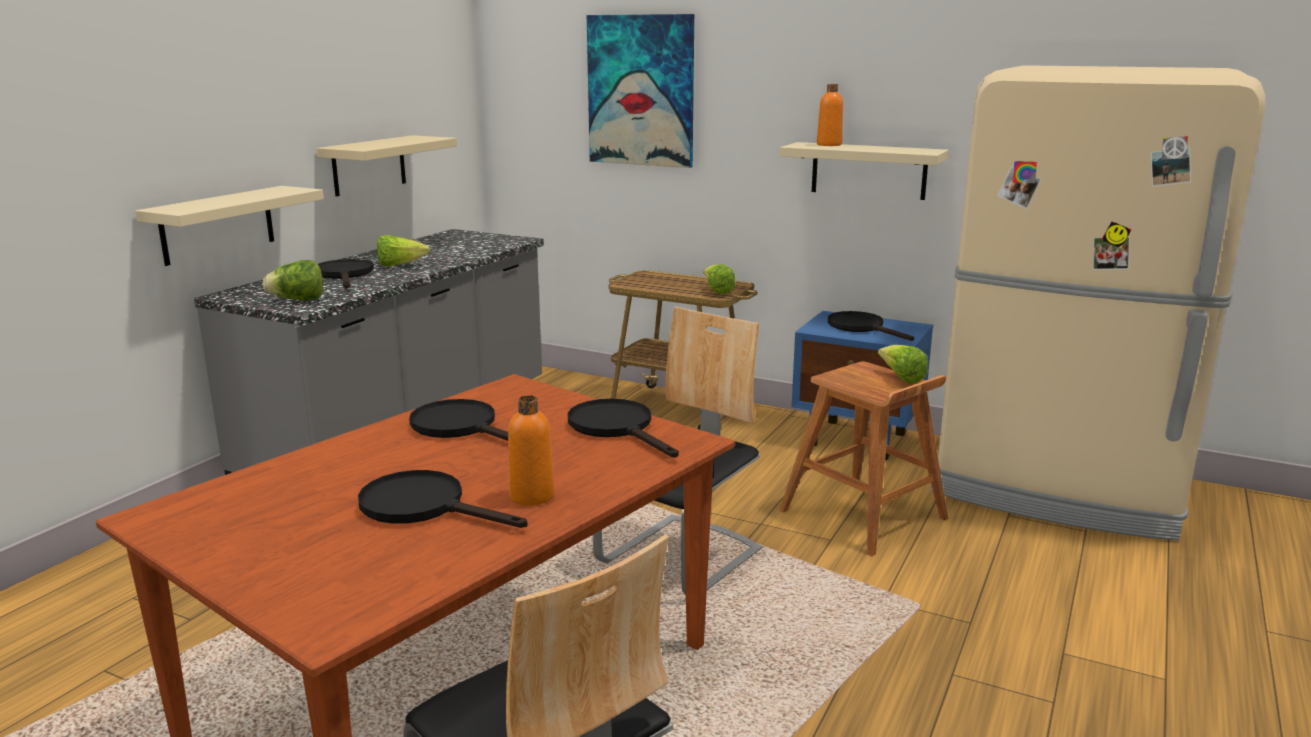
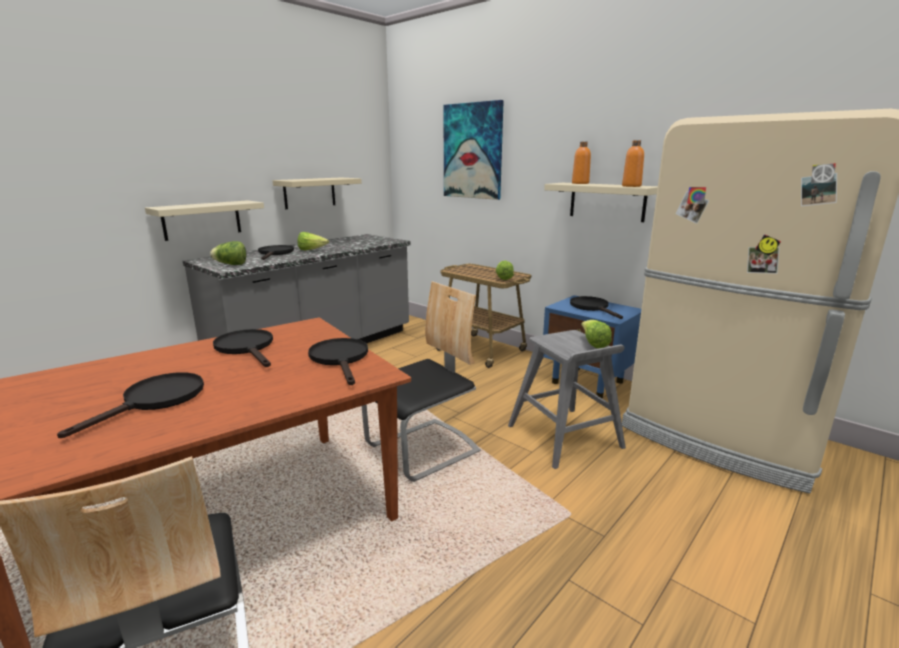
camera: 15 degrees right, 0 degrees up
black frying pan [358,470,527,528] -> black frying pan turned 75 degrees clockwise [57,372,204,438]
orange bottle [508,395,555,506] -> orange bottle moved to [622,140,644,187]
brown stool [779,362,948,557] -> grey stool [508,330,626,469]

